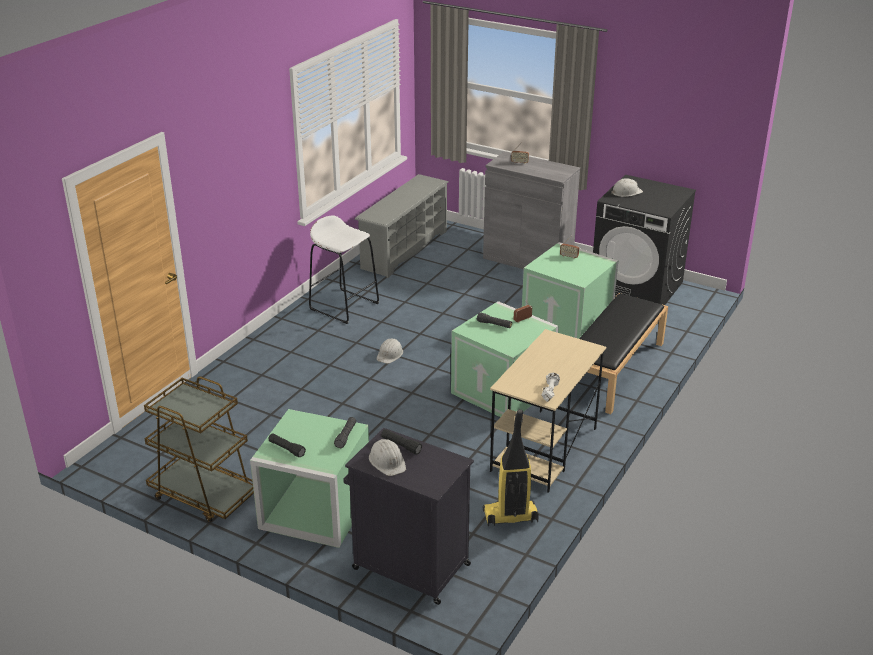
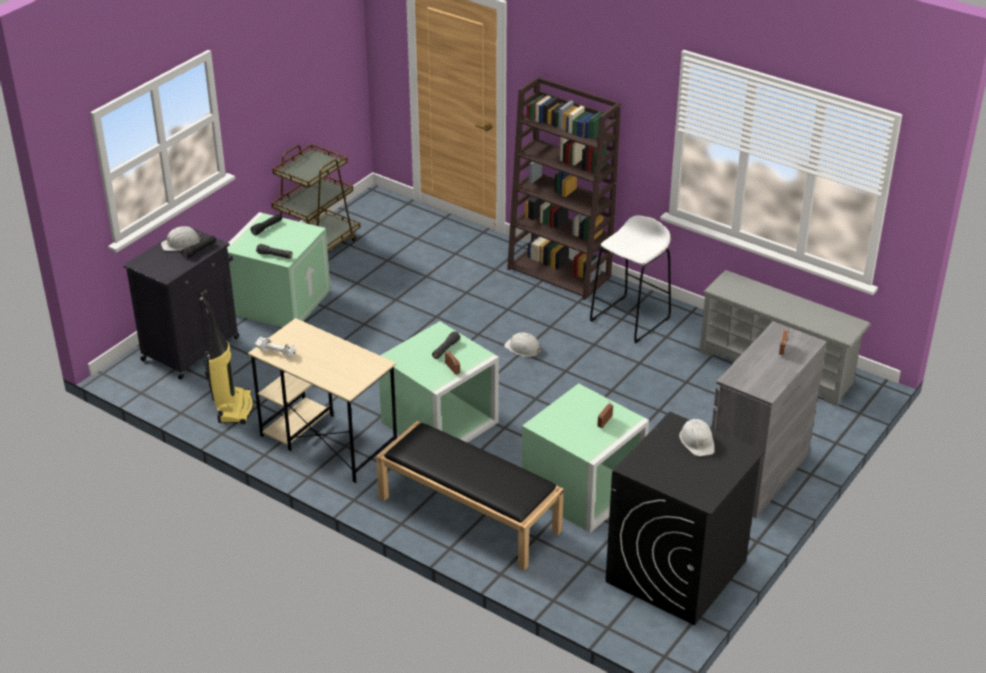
camera: 95 degrees right, 5 degrees up
none -> brown bookcase [507,77,621,300]

